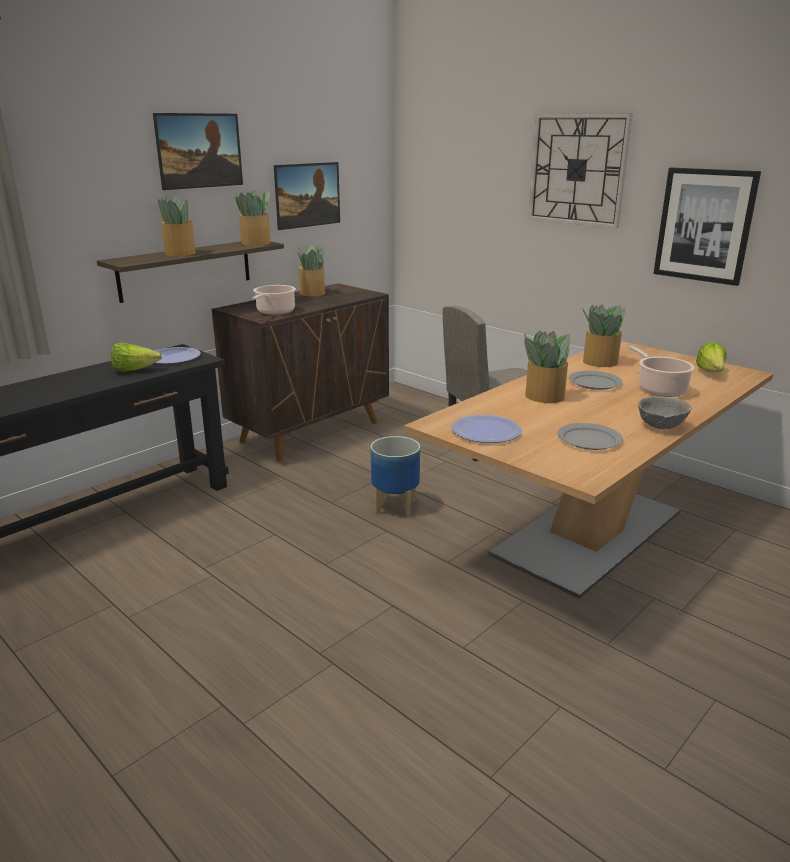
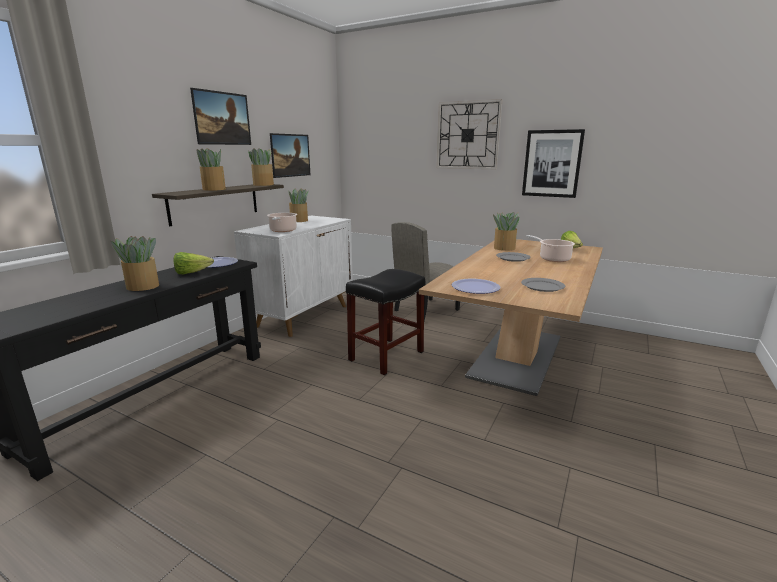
camera: 15 degrees left, 5 degrees down
brown cabinet [212,283,389,462] -> white cabinet [234,216,353,337]
planter [371,436,420,517] -> black stool [346,269,425,375]
potted plant [524,330,572,403] -> potted plant moved to [110,236,159,291]
grey bowl [638,397,692,429] -> none

